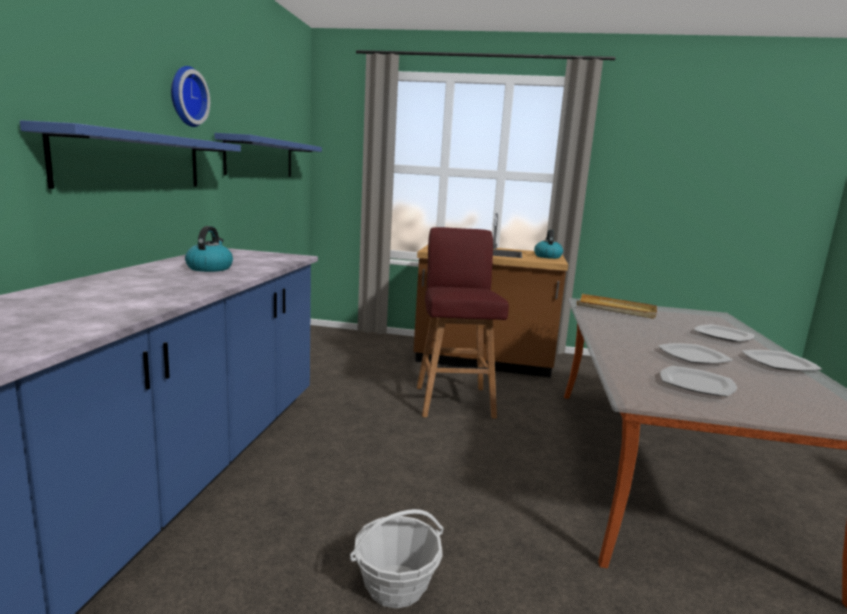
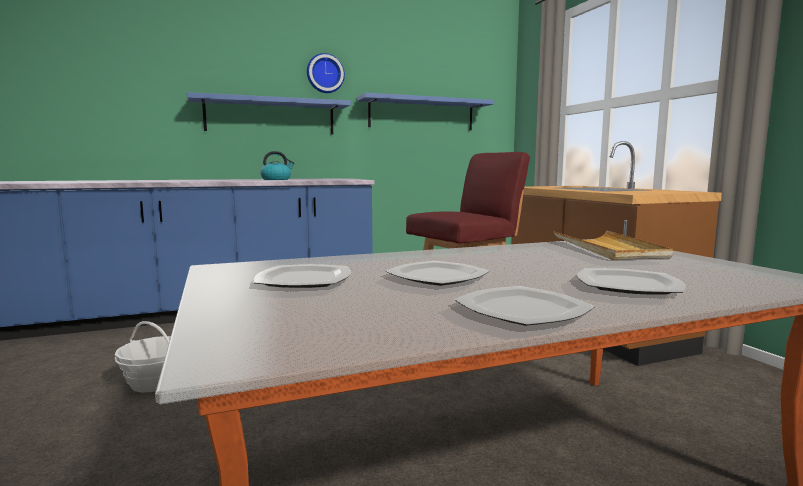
camera: 60 degrees right, 5 degrees down
kettle [534,230,563,259] -> none

